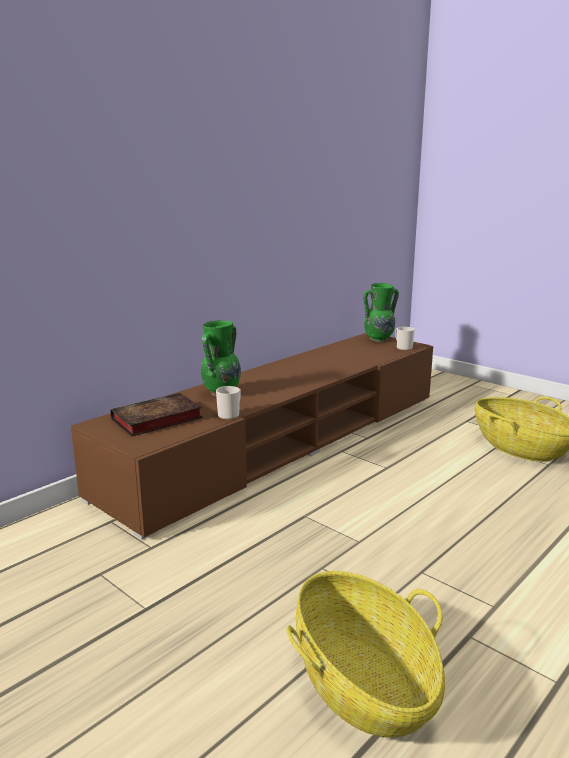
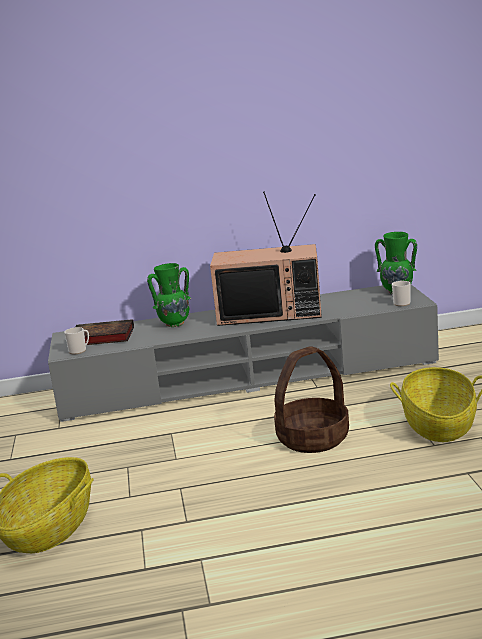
camera: 40 degrees right, 0 degrees up
brown tv stand [71,333,433,539] -> grey tv stand [48,285,439,422]
mug [216,386,241,419] -> mug moved to [64,327,89,354]
none -> television [210,192,322,326]
none -> basket [274,346,349,453]

